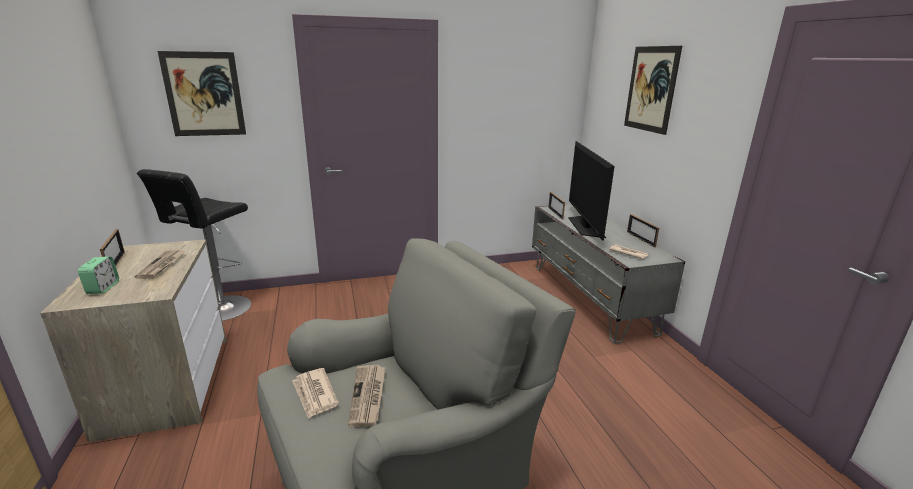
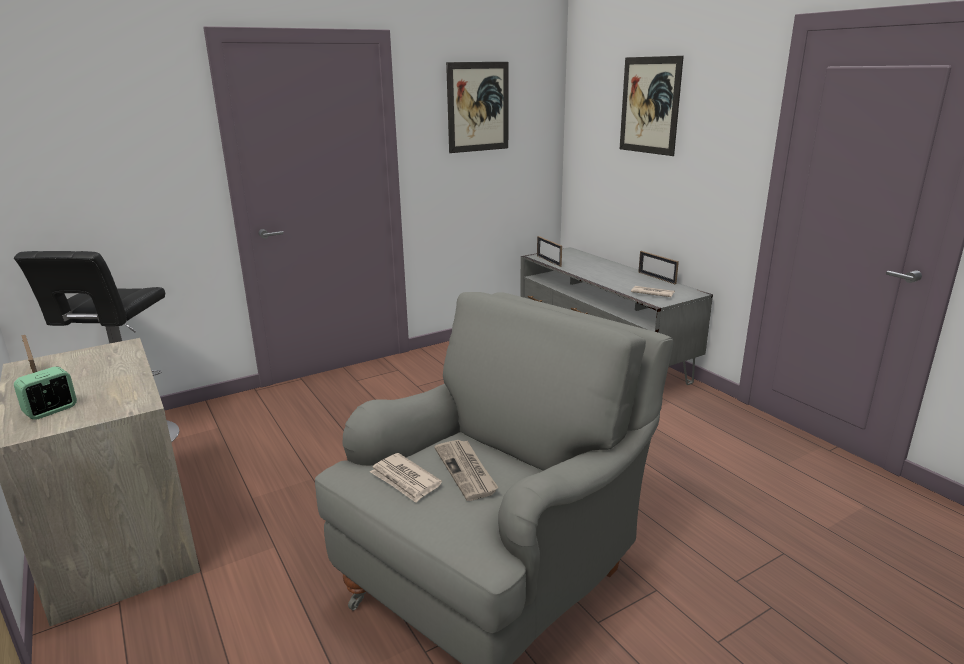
camera: 15 degrees left, 0 degrees up
alarm clock [78,256,119,294] -> alarm clock turned 120 degrees counterclockwise [14,366,77,420]
newspaper [135,250,186,279] -> none
picture [157,51,246,136] -> picture moved to [446,62,508,153]
television [568,141,615,241] -> none

